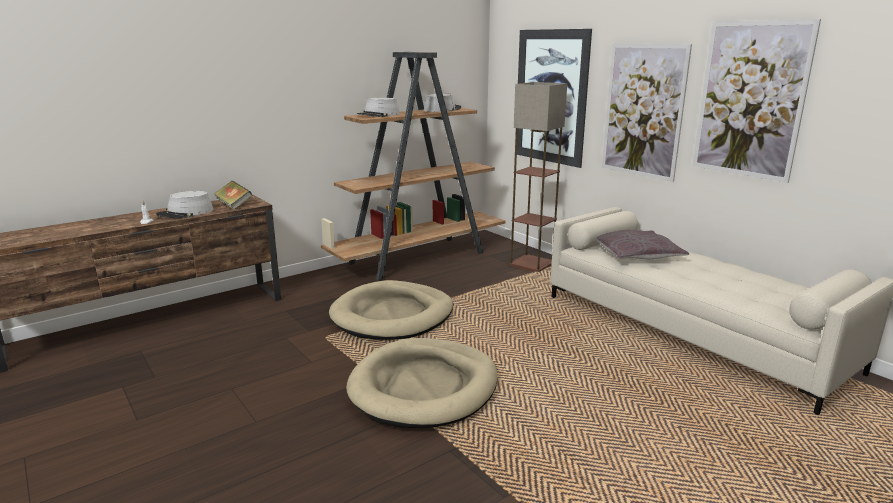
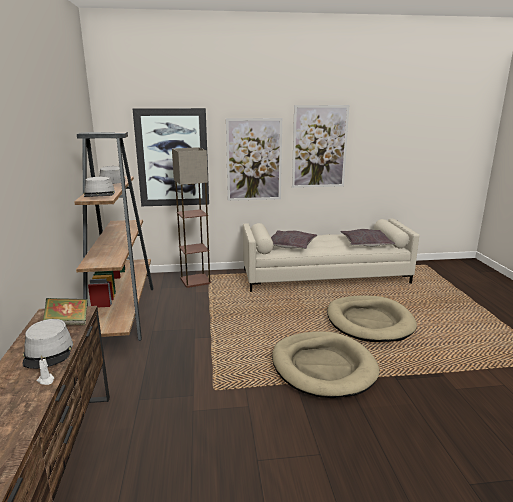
camera: 60 degrees left, 0 degrees up
beige dog bed [329,280,453,340] -> beige dog bed moved to [327,296,417,342]
none -> grey pillow [341,229,395,247]

